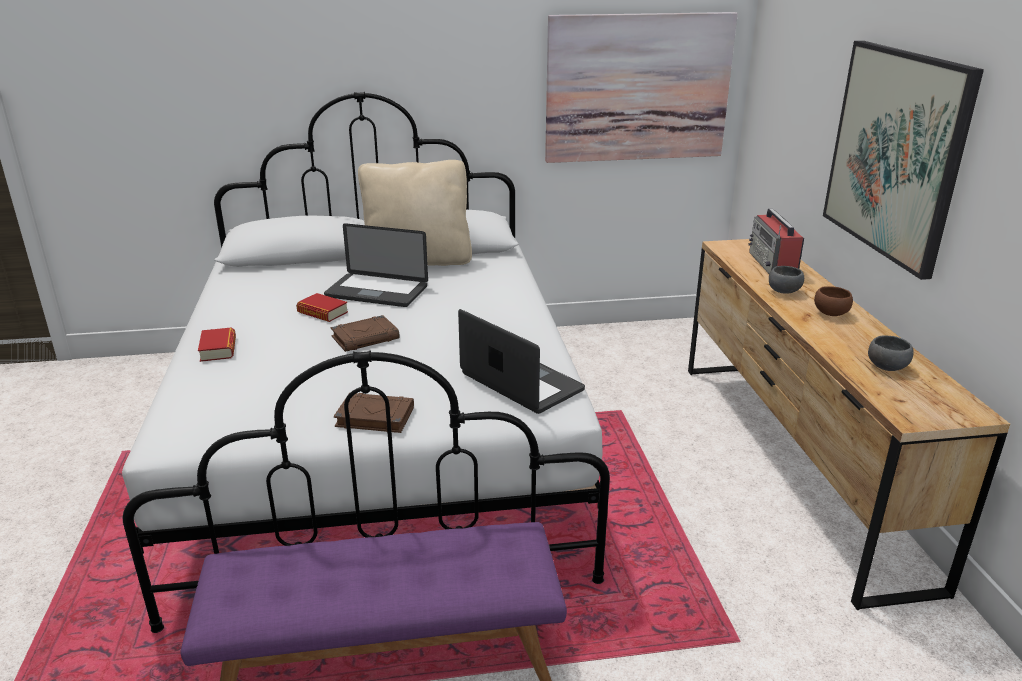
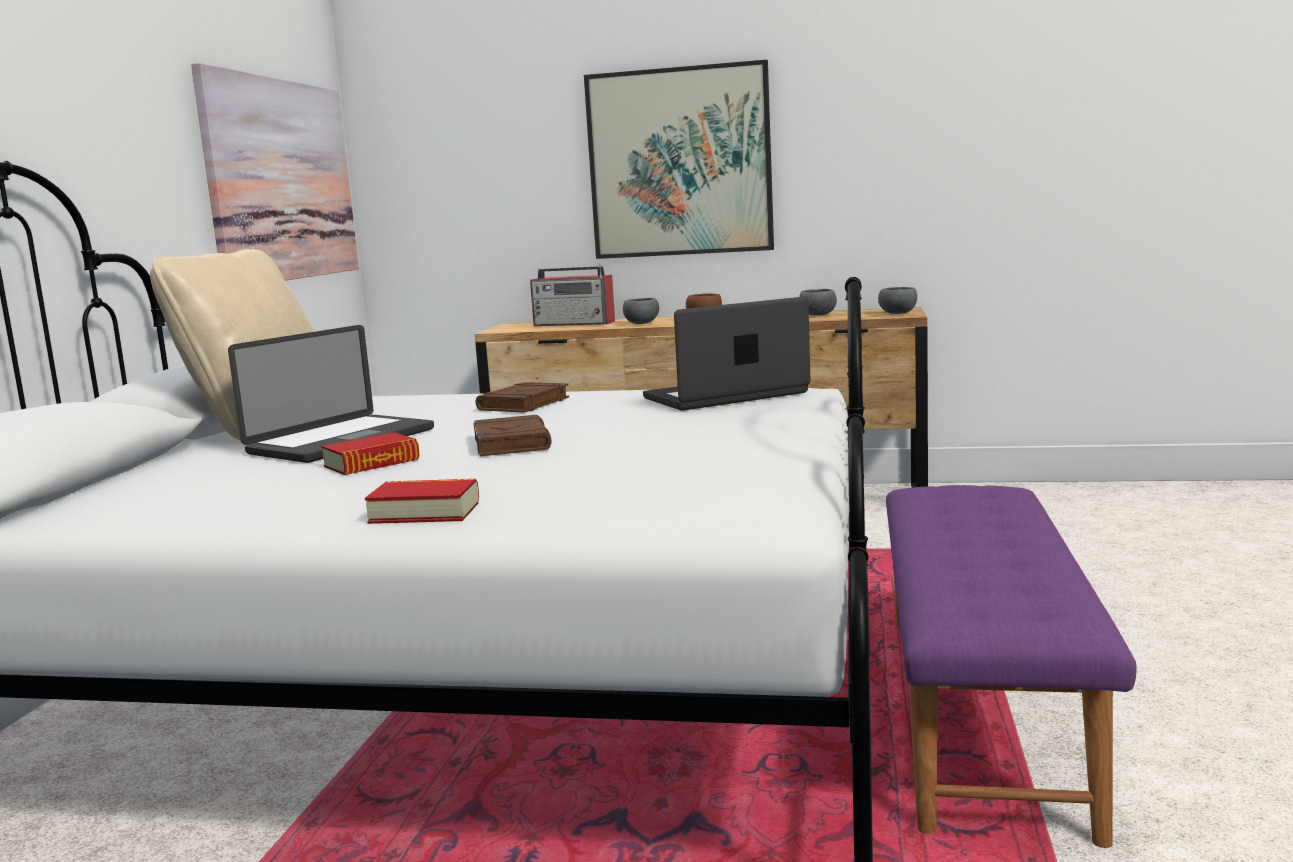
camera: 70 degrees left, 15 degrees down
brown book [334,393,414,433] -> brown book moved to [476,382,569,413]
none -> grey bowl [878,287,917,314]

